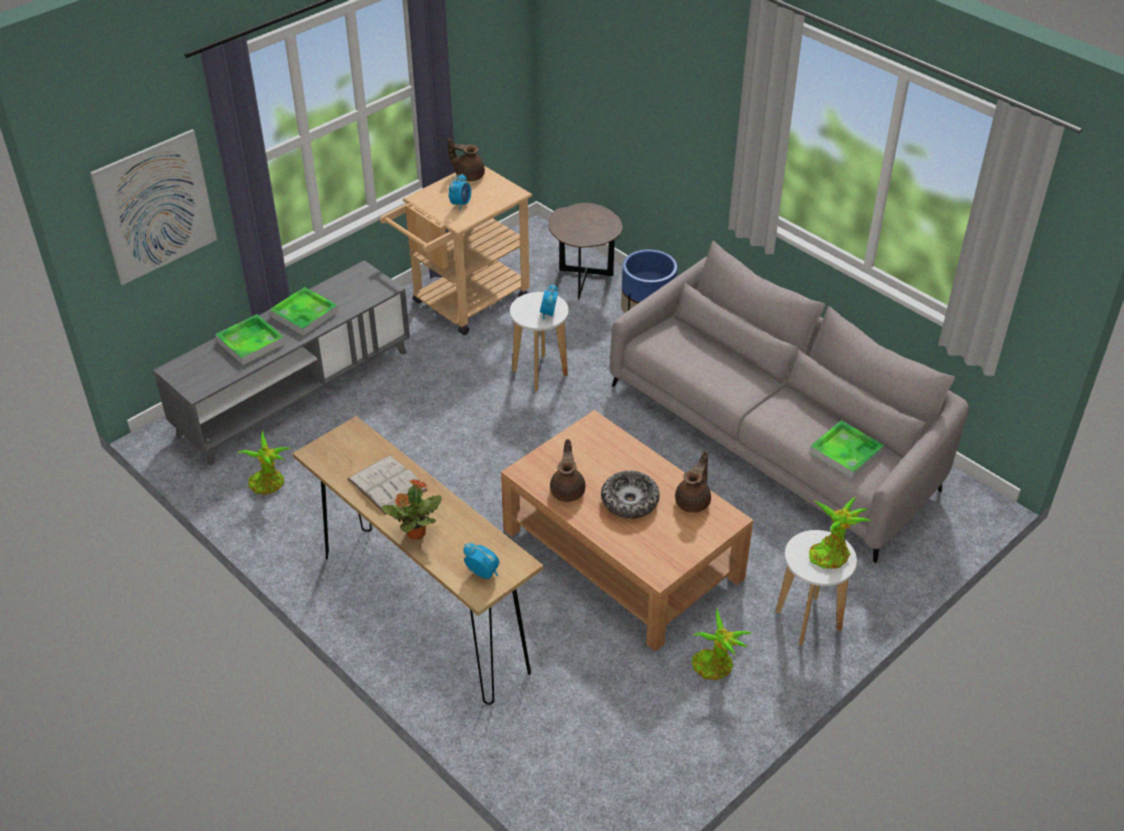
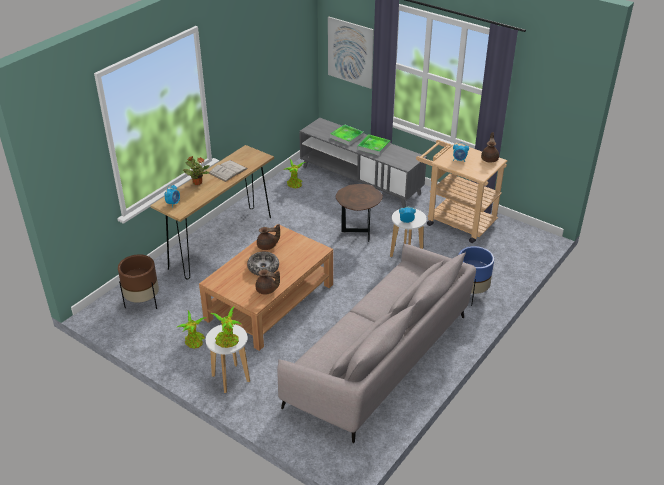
camera: 80 degrees right, 5 degrees down
brown side table [549,203,623,299] -> brown side table moved to [336,184,383,242]
tray [809,420,884,479] -> none
none -> brown planter [118,254,159,309]

